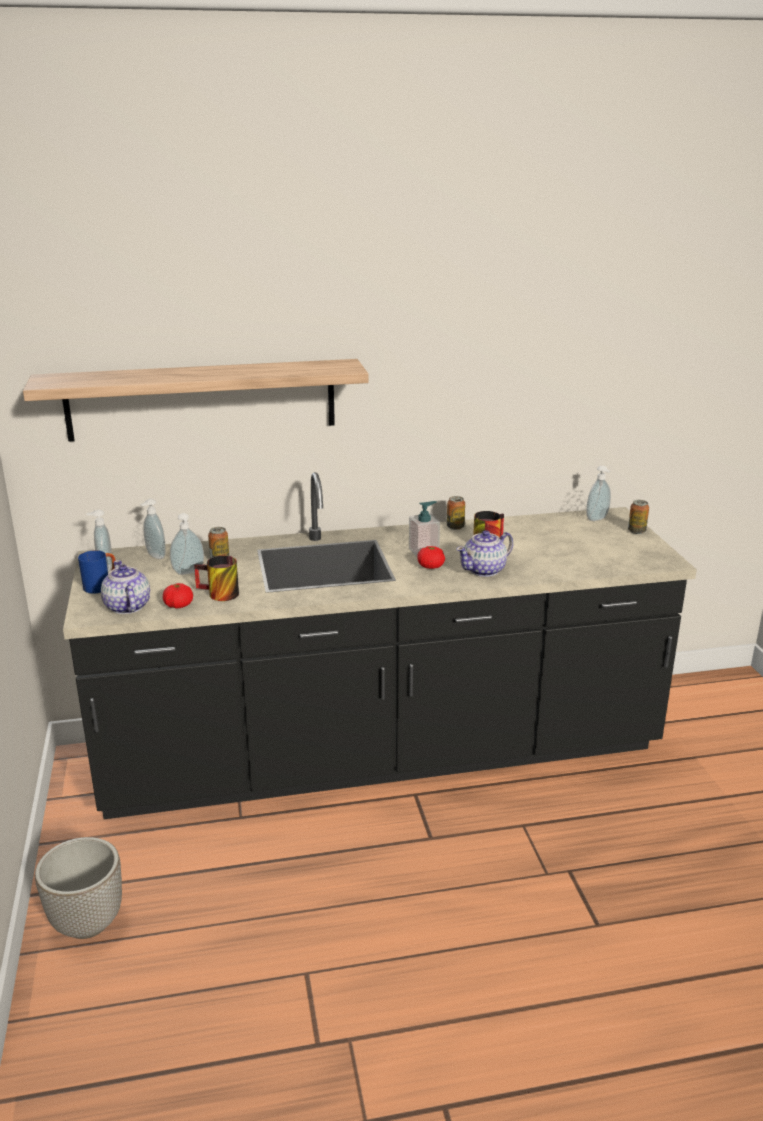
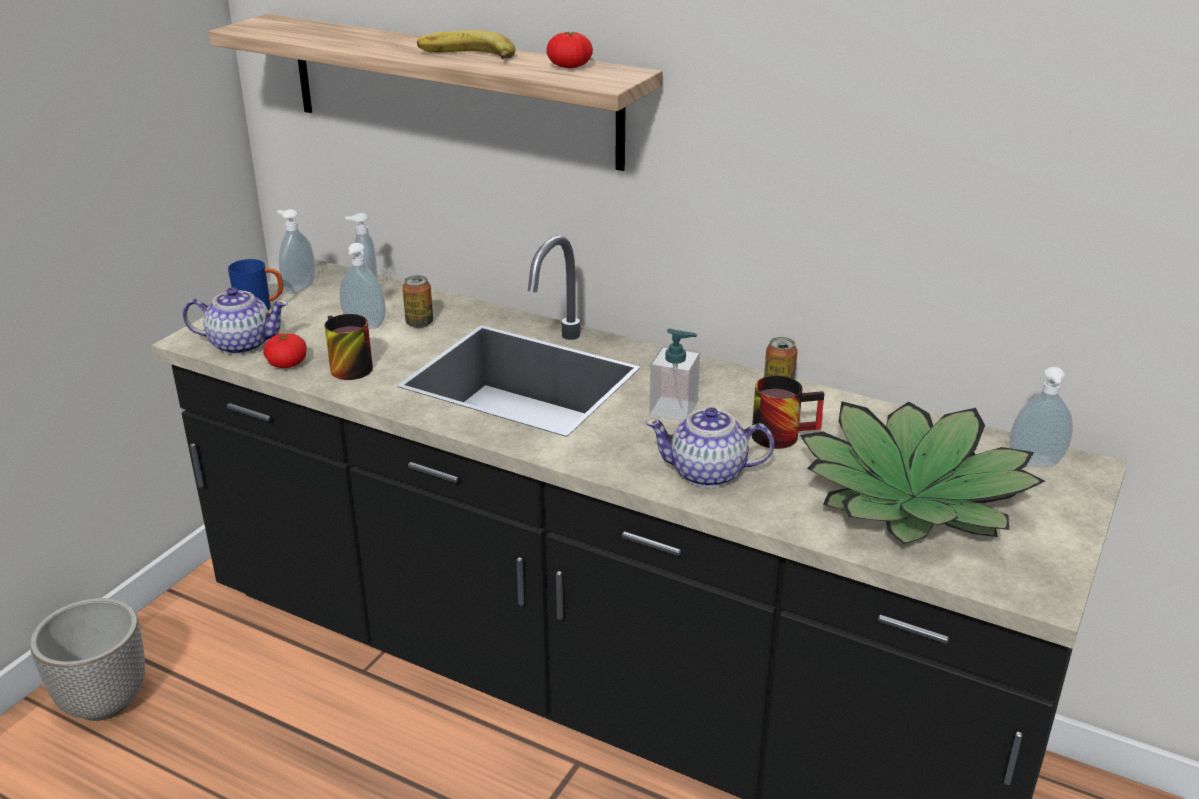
camera: 40 degrees right, 5 degrees up
teapot [101,560,150,614] -> teapot turned 75 degrees clockwise [183,287,288,355]
tomato [417,546,445,569] -> tomato moved to [546,32,593,68]
can [628,500,649,534] -> none
none -> banana [417,30,515,59]
none -> potted plant [800,401,1045,544]

